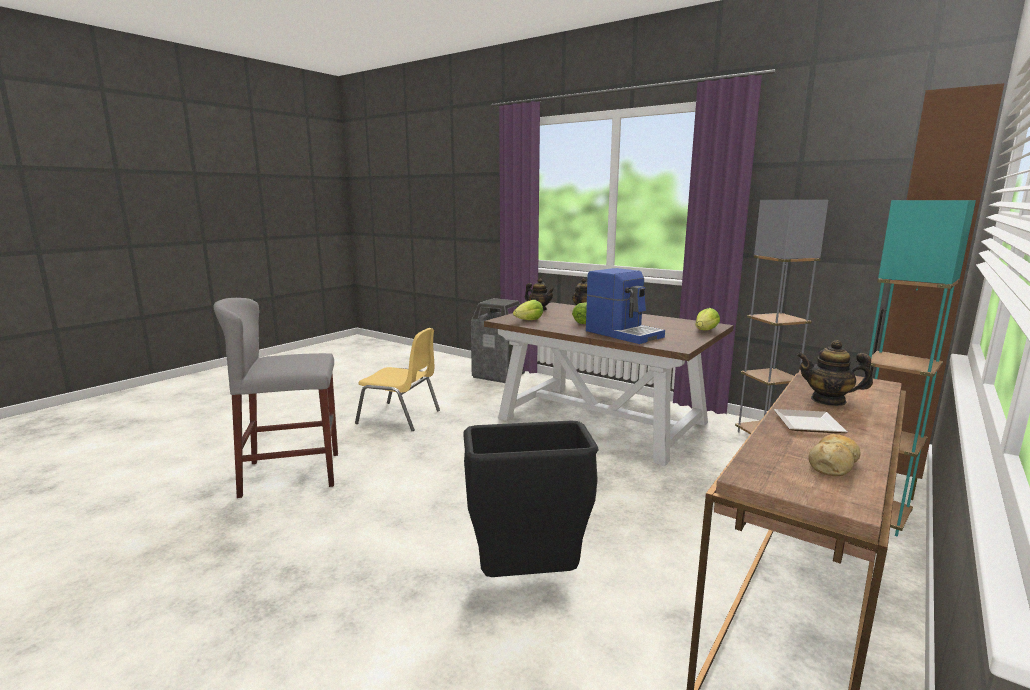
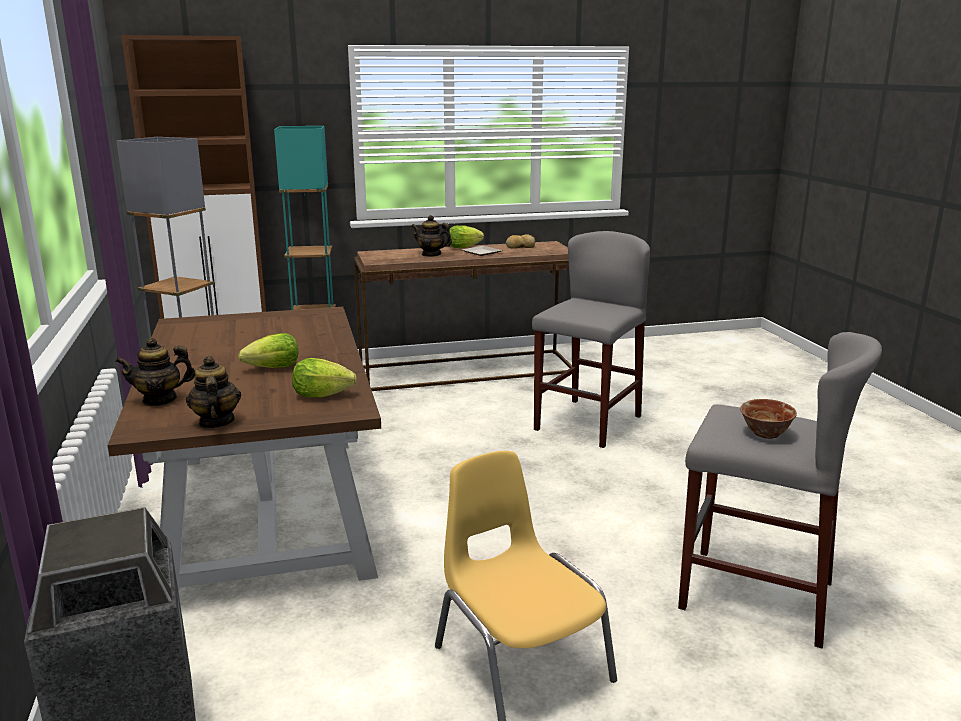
camera: 140 degrees left, 5 degrees up
black trash can [463,420,598,577] -> grey stool [532,231,650,448]
coffee machine [586,268,665,344] -> none
lettuce [695,308,720,330] -> lettuce moved to [449,225,484,248]
teapot [797,340,873,406] -> teapot turned 135 degrees clockwise [411,215,452,257]
none -> bowl [740,399,797,439]

